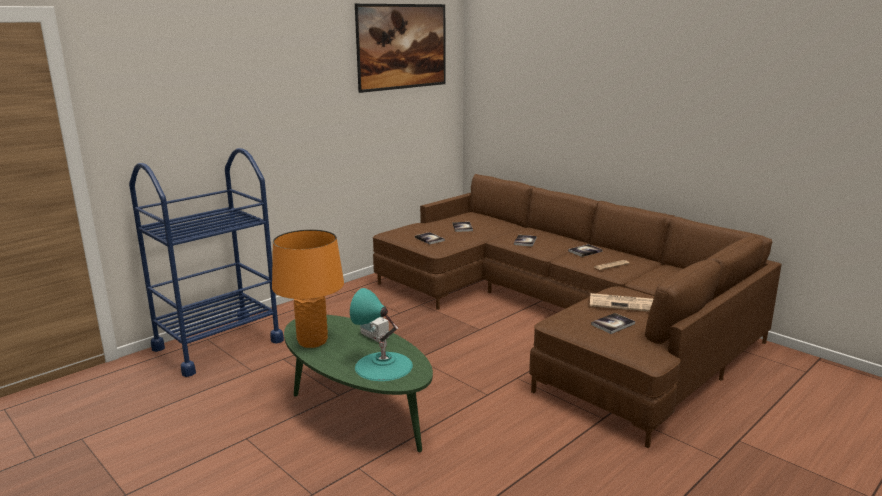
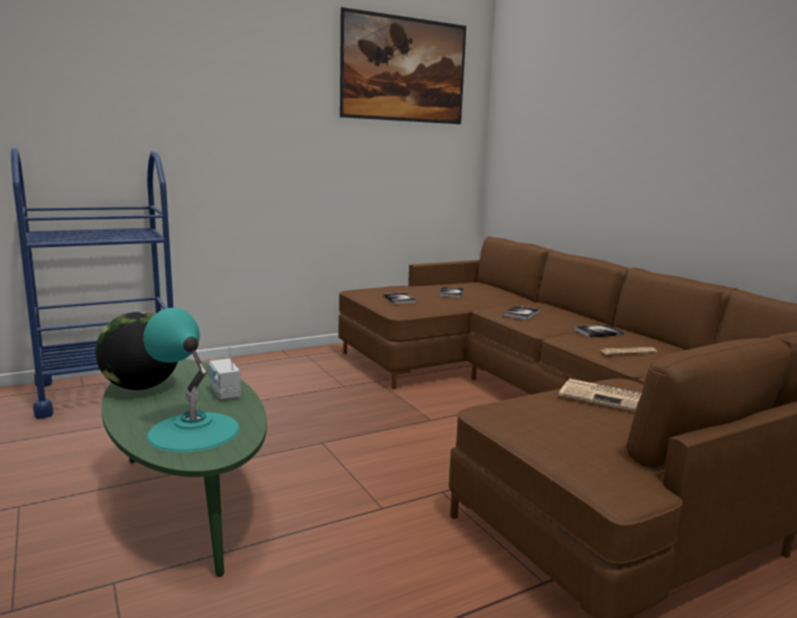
camera: 15 degrees right, 5 degrees down
orange table lamp [272,229,344,348] -> globe [95,312,178,390]
book [591,313,635,334] -> none

